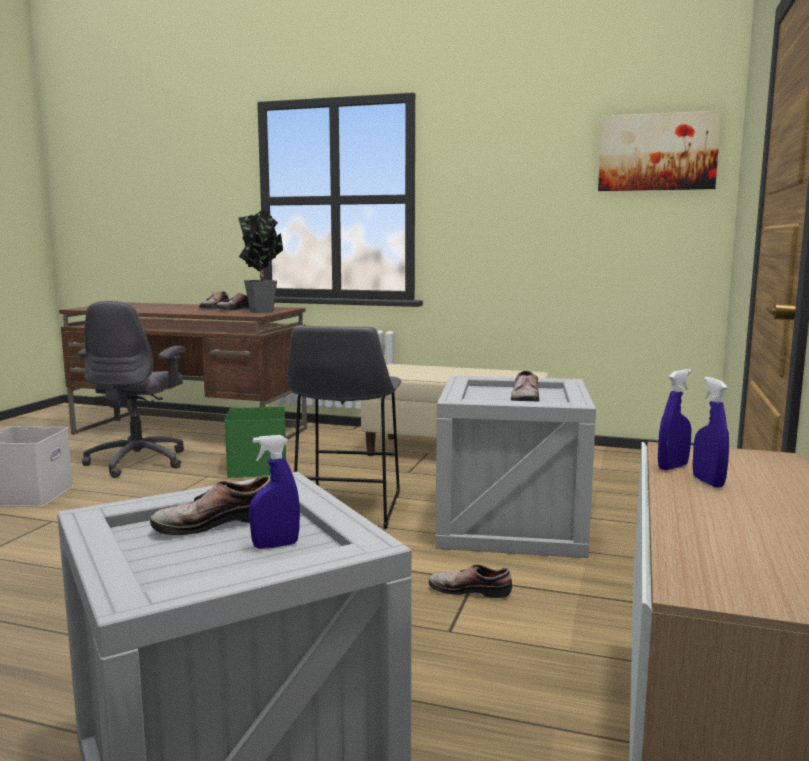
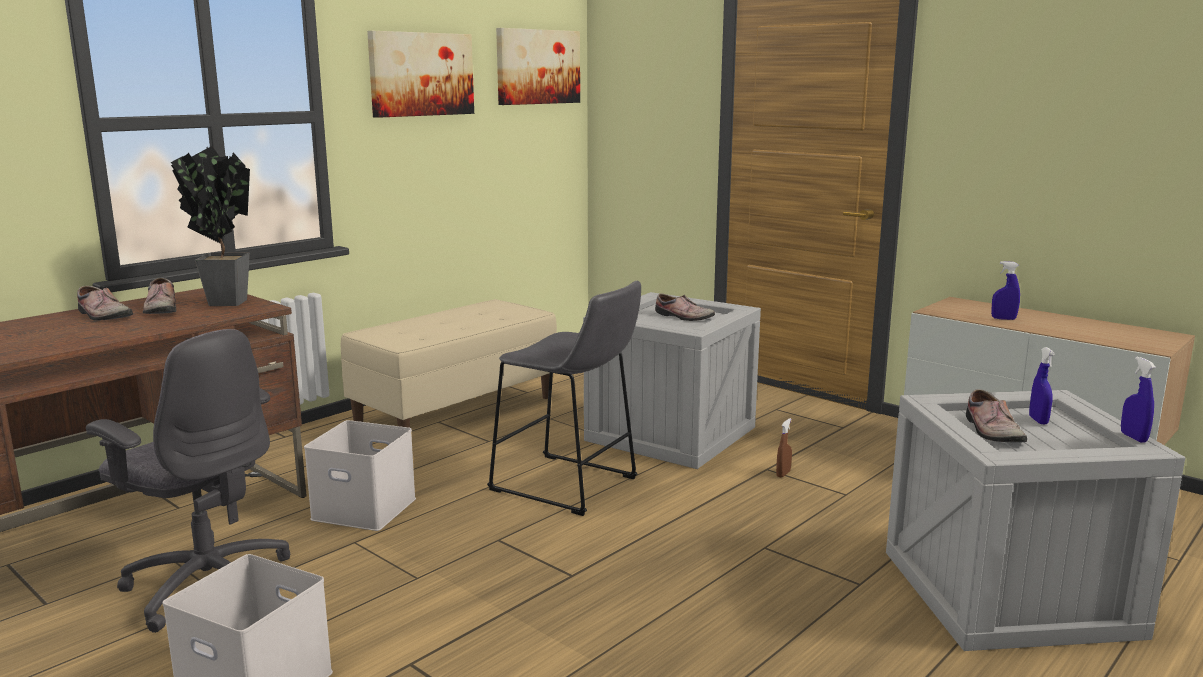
camera: 65 degrees left, 5 degrees up
green storage box [224,407,287,478] -> white storage box [304,420,416,531]
shoe [429,564,512,598] -> brown spray bottle [776,418,792,477]
blue spray bottle [658,369,692,470] -> blue spray bottle moved to [1121,356,1156,443]
none -> picture [367,31,474,118]

